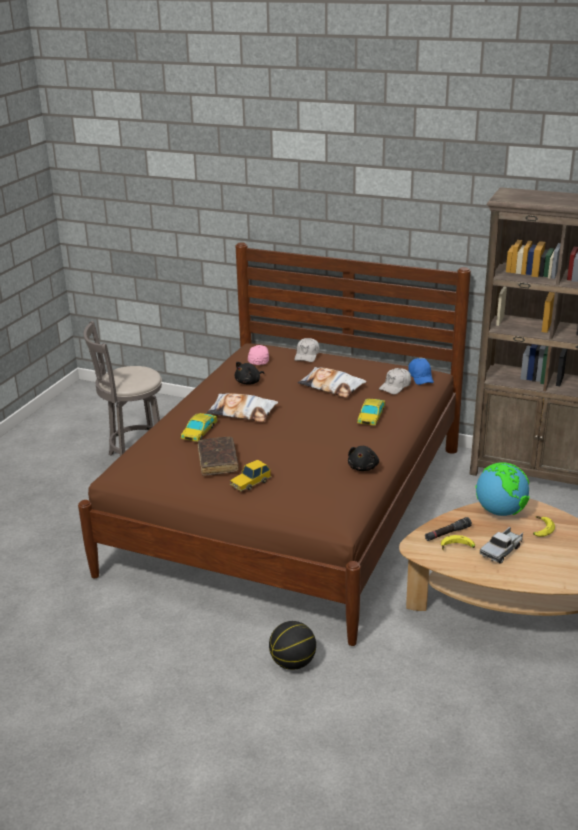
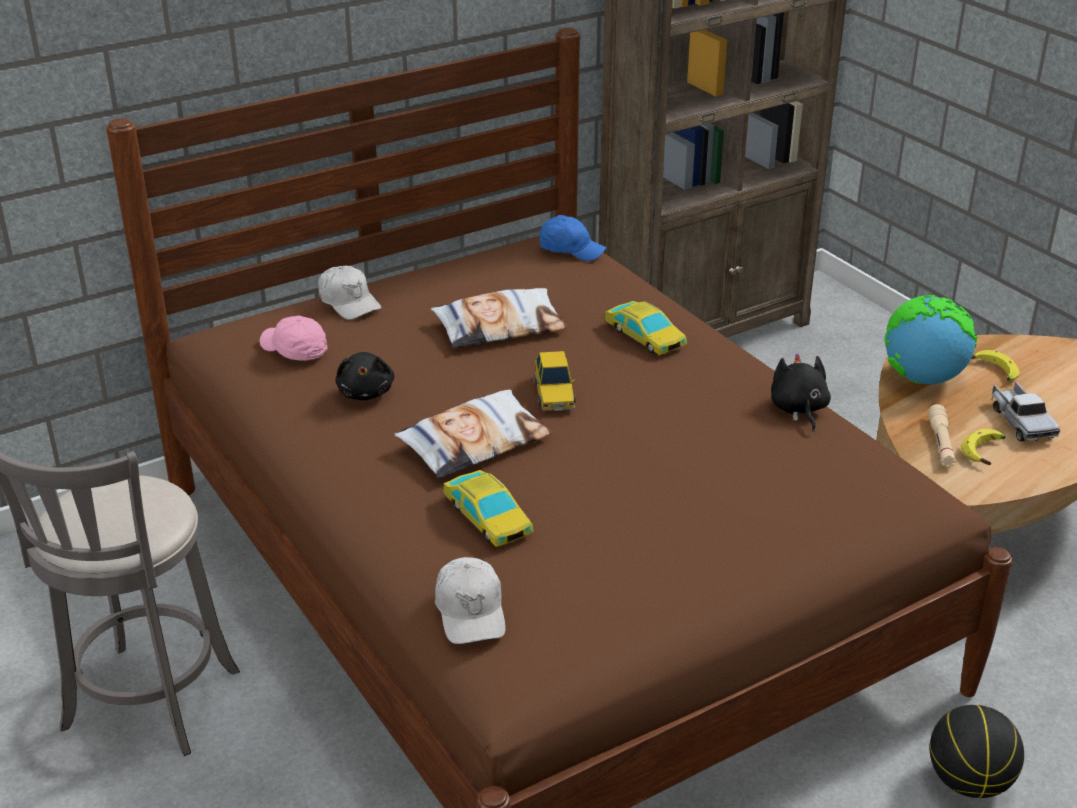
camera: 55 degrees left, 5 degrees up
brown book [198,437,239,476] -> none
toy car [230,460,271,491] -> toy car moved to [534,351,576,411]
black plush toy [348,446,379,471] -> black plush toy turned 150 degrees counterclockwise [771,353,831,432]
white cap [379,368,411,395] -> white cap moved to [435,557,506,644]
black flashlight [425,517,472,541] -> beige flashlight [928,404,956,468]

